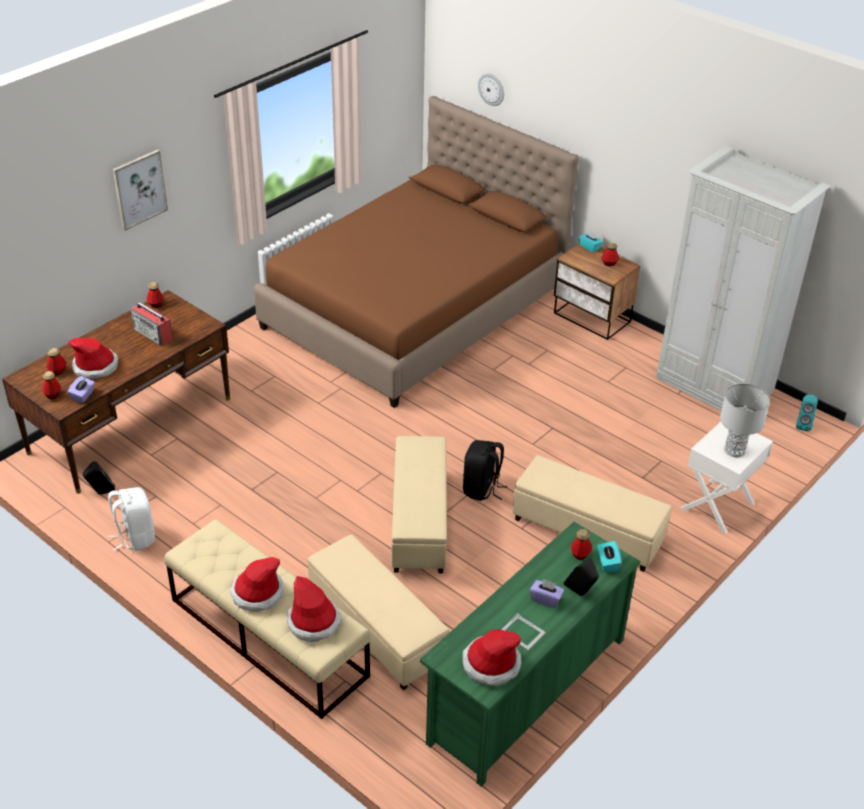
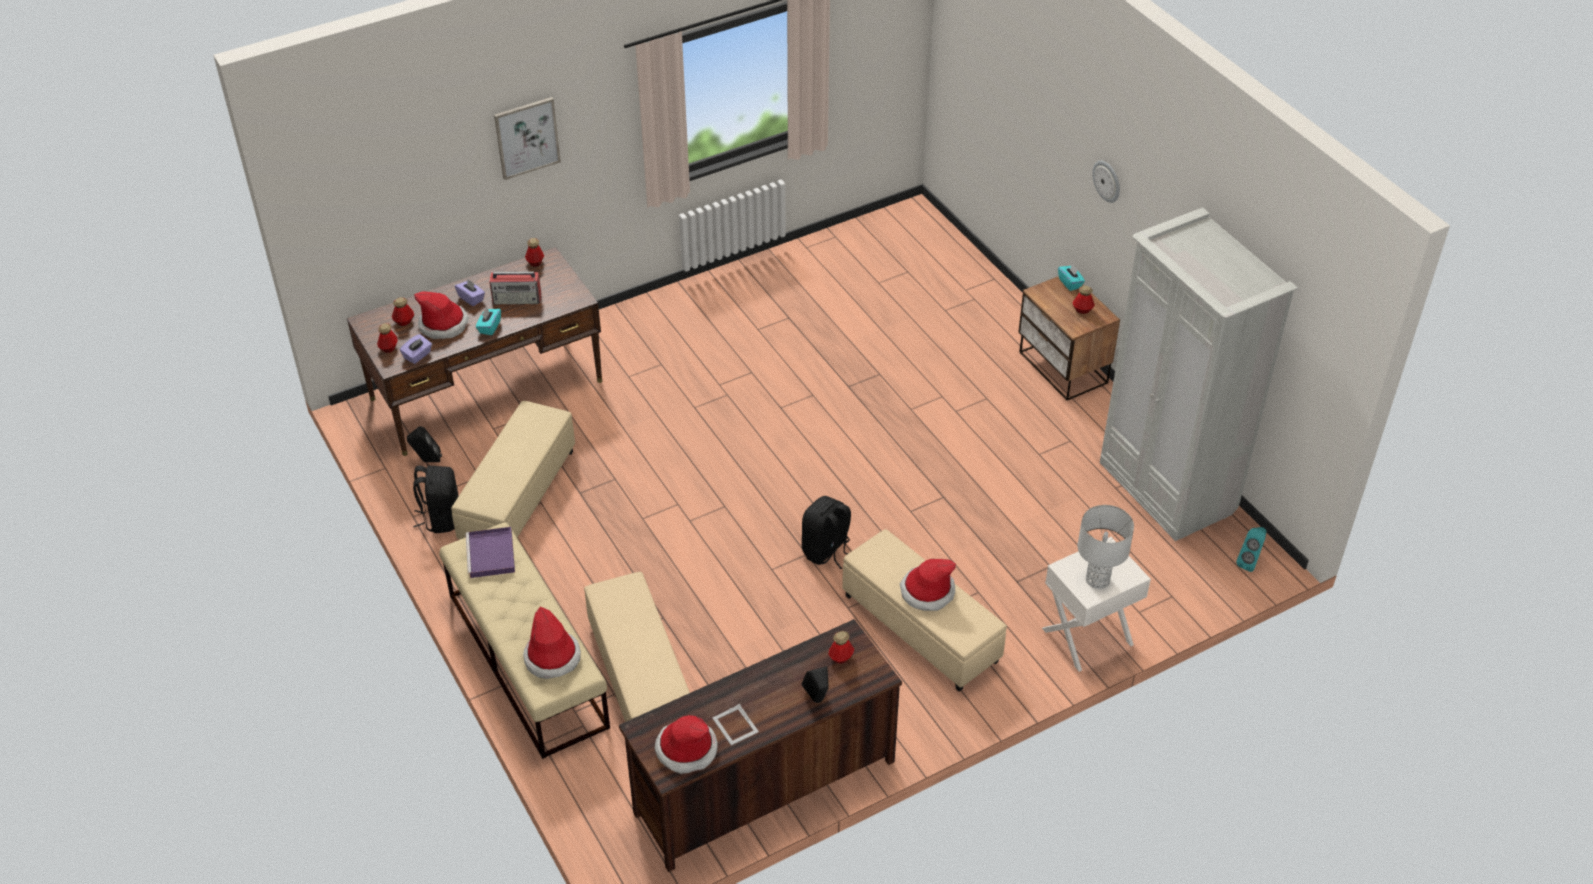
camera: 20 degrees right, 5 degrees up
white backpack [108,487,155,551] -> black backpack [413,466,458,533]
radio [131,302,173,346] -> radio turned 60 degrees counterclockwise [489,271,541,304]
hat [230,557,284,611] -> hat moved to [900,559,956,611]
brown bed [254,96,579,408] -> none
beige ottoman [392,436,447,573] -> beige ottoman moved to [451,401,575,539]
green dresser [420,522,640,787] -> brown dresser [619,619,902,872]
wall clock [478,73,504,106] -> wall clock moved to [1092,160,1120,203]
purple tissue box [530,579,564,608] -> purple tissue box moved to [455,279,485,306]
turquoise tissue box [597,541,622,572] -> turquoise tissue box moved to [476,308,501,335]
none -> purple tray [466,527,515,578]

